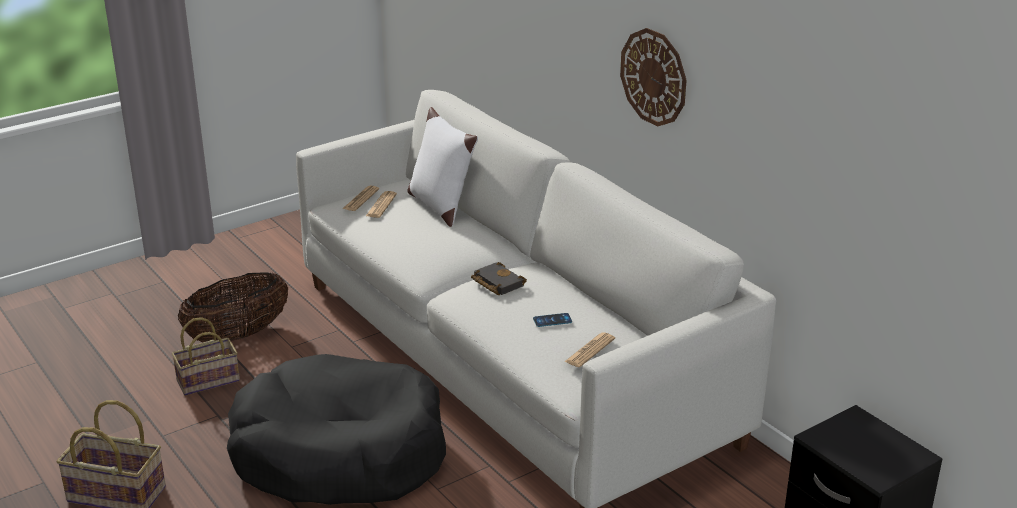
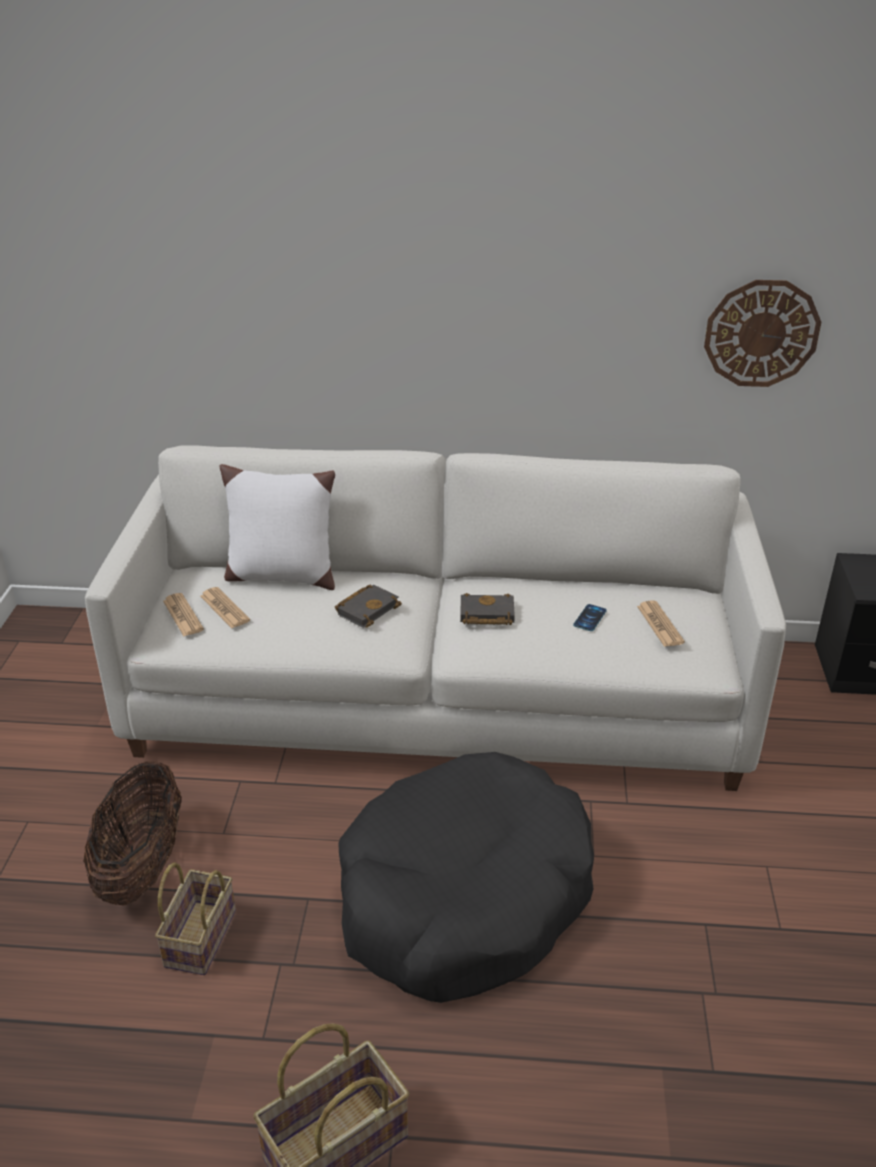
camera: 50 degrees left, 5 degrees up
wall clock [620,28,686,127] -> wall clock moved to [704,280,822,387]
none -> black book [335,585,402,628]

